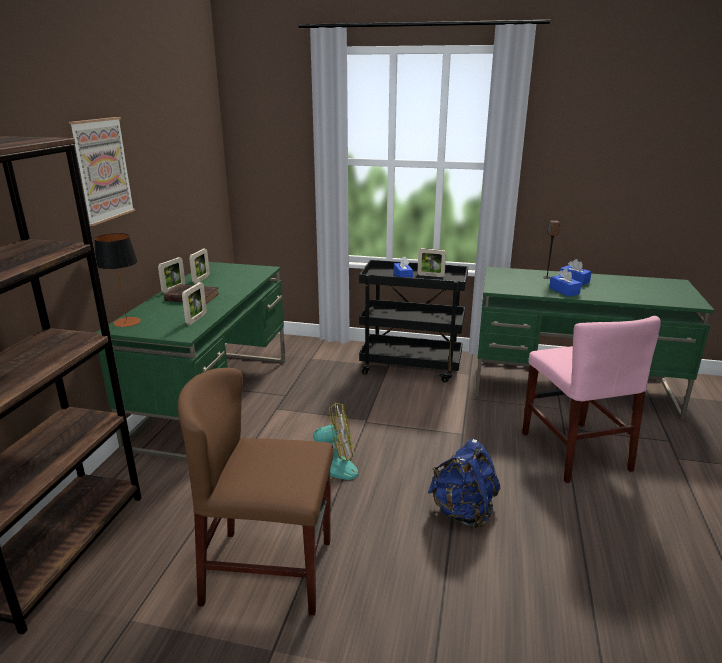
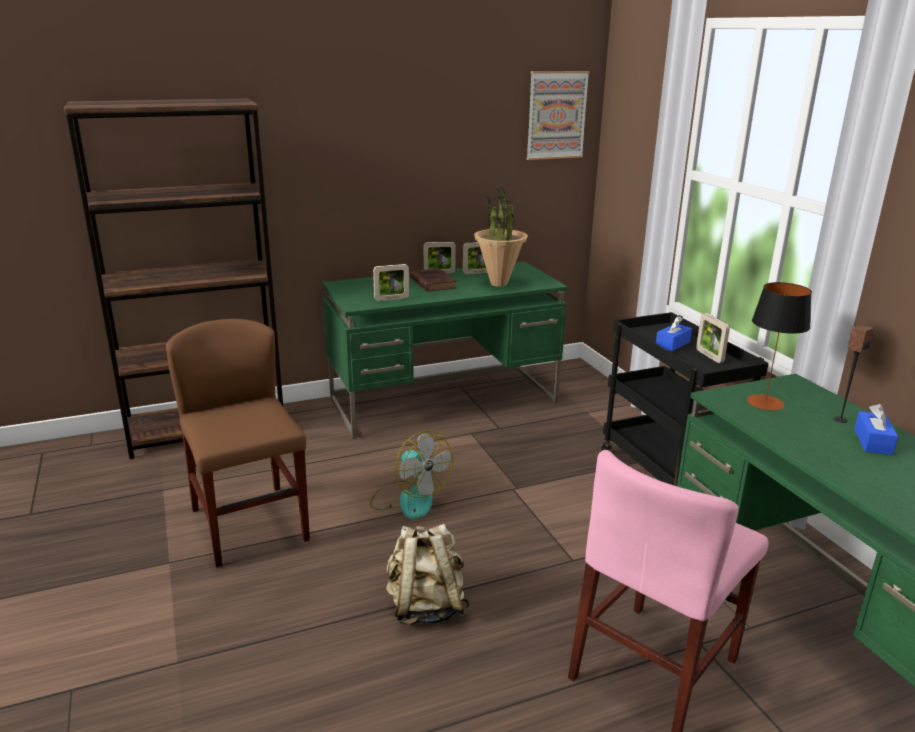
camera: 55 degrees right, 0 degrees up
picture [69,117,135,226] -> picture moved to [526,71,590,160]
table lamp [94,233,141,327] -> table lamp moved to [746,282,812,410]
blue backpack [428,439,500,529] -> beige backpack [386,524,470,625]
blue tissue box [549,268,582,297] -> none
none -> potted plant [474,185,528,287]

